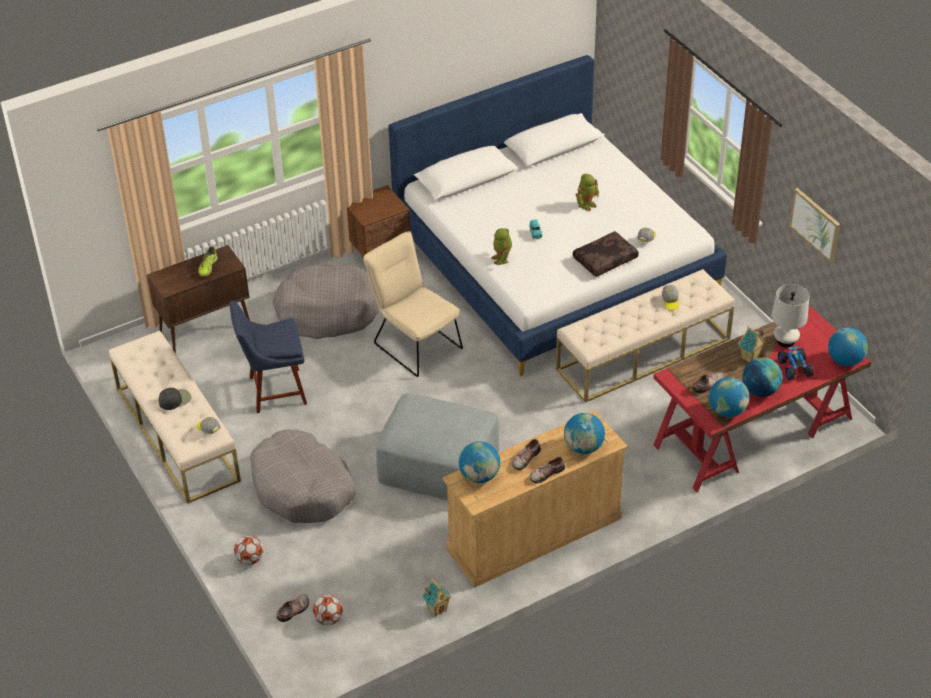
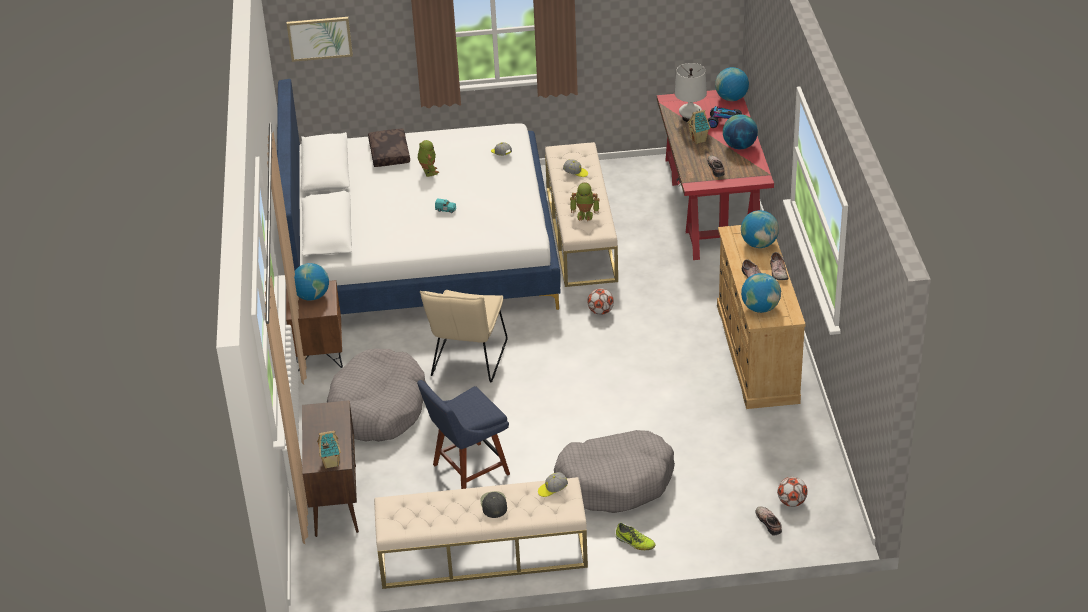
camera: 65 degrees left, 5 degrees down
shoe [199,246,218,277] -> shoe moved to [616,523,656,550]
blue chair [230,301,307,413] -> blue chair turned 45 degrees clockwise [417,380,510,489]
football [234,536,263,565] -> football moved to [587,288,614,315]
beige chair [363,231,463,377] -> beige chair turned 60 degrees counterclockwise [420,290,508,383]
grey ottoman [376,393,499,500] -> none
toy house [422,579,452,616] -> toy house moved to [317,431,341,469]
toy robot [491,228,512,265] -> toy robot moved to [570,182,600,221]
brown pillow [573,231,639,277] -> brown pillow moved to [368,129,410,167]
globe [709,377,749,417] -> globe moved to [294,263,329,301]
picture [789,188,841,263] -> picture moved to [287,17,353,62]

